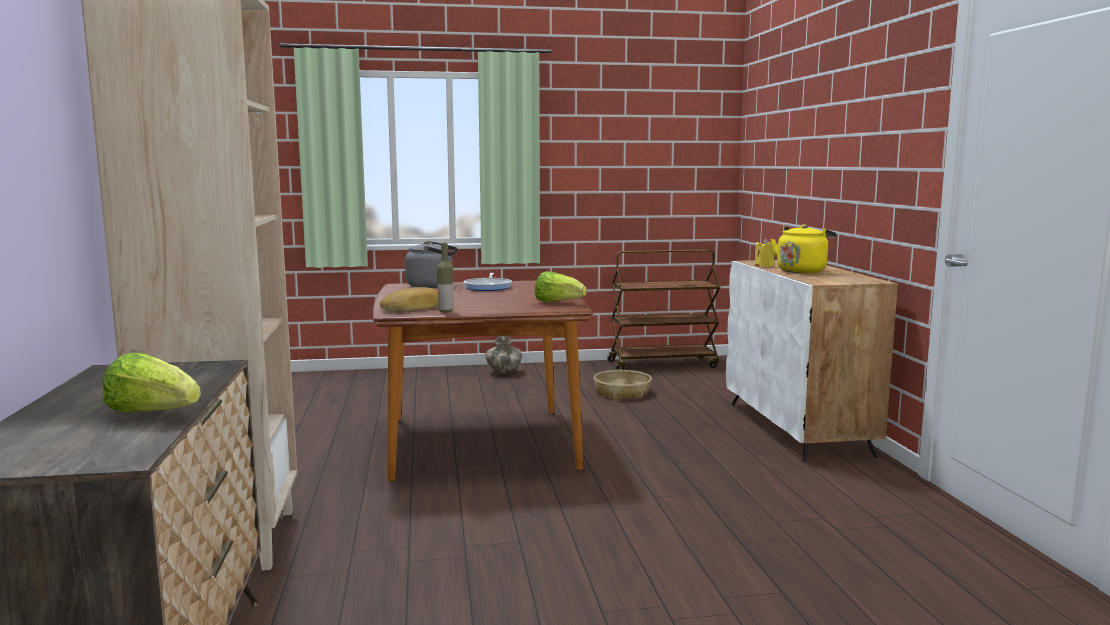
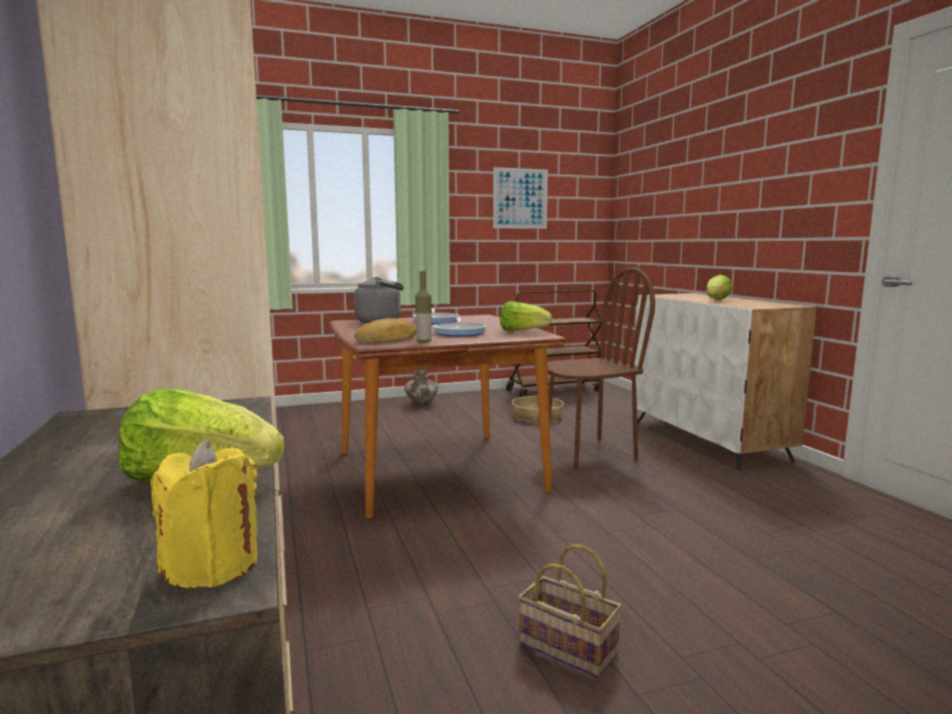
camera: 10 degrees left, 0 degrees up
yellow candle [755,238,775,267] -> yellow candle moved to [151,439,258,588]
yellow kettle [771,224,836,274] -> lettuce [706,275,733,300]
none -> frying pan [433,317,486,337]
none -> picture [493,167,548,229]
none -> basket [518,544,622,678]
none -> brown chair [547,267,655,469]

